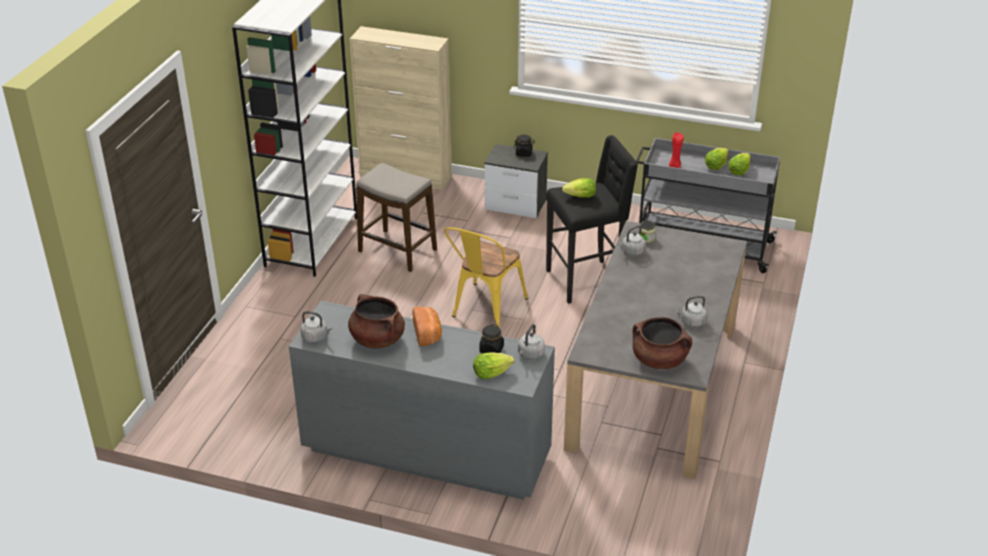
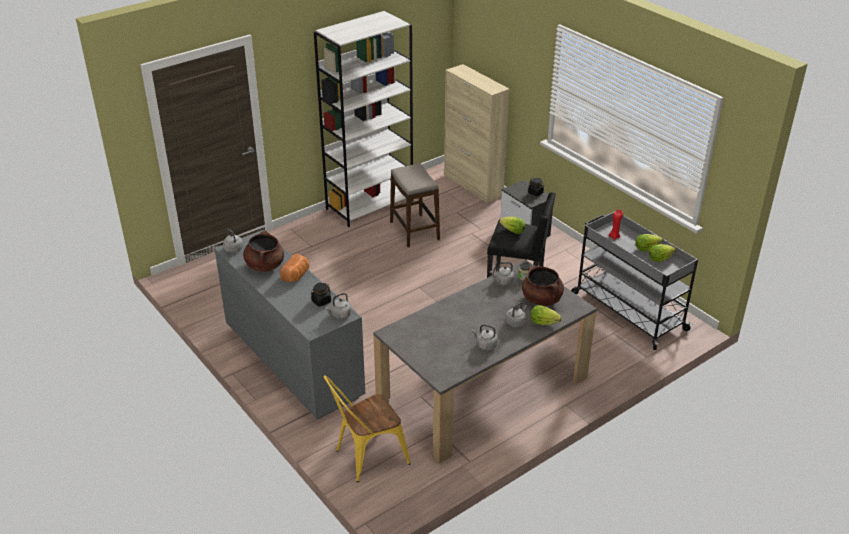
camera: 35 degrees right, 0 degrees up
yellow chair [444,227,528,328] -> yellow chair moved to [324,375,411,482]
lettuce [473,352,514,379] -> lettuce moved to [530,305,562,325]
brown cooking pot [632,317,692,369] -> brown cooking pot moved to [522,266,564,306]
none -> grey kettle [505,302,527,327]

